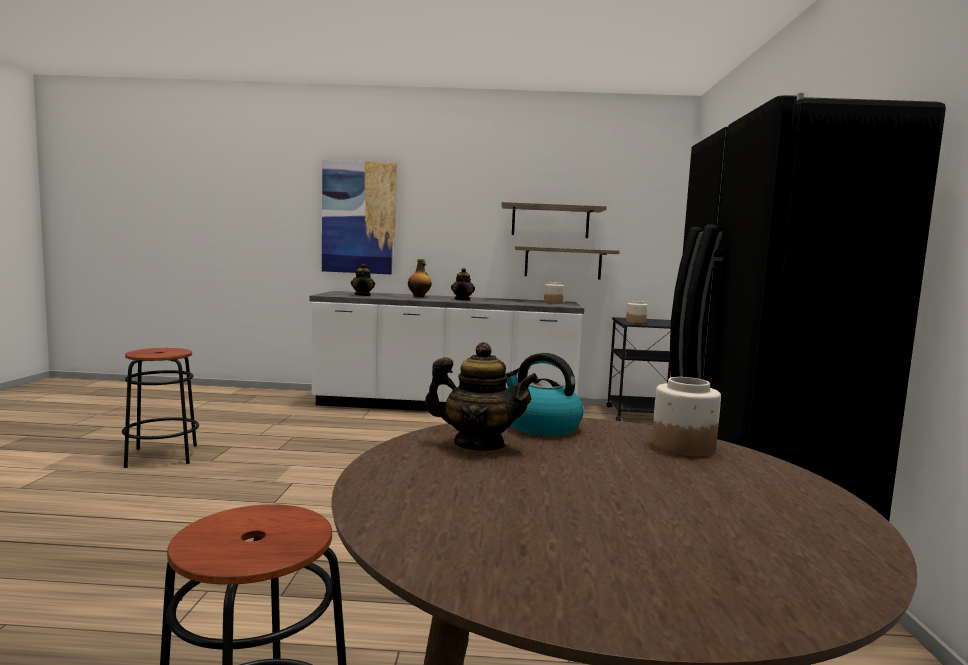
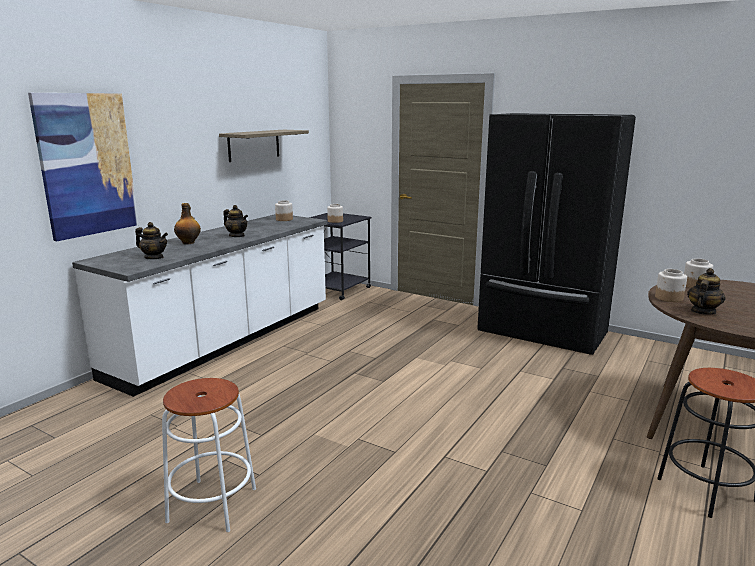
camera: 60 degrees left, 10 degrees up
black stool [122,348,199,468] -> white stool [162,378,256,532]
kettle [505,353,584,436] -> jar [655,269,687,302]
shelf [515,246,620,279] -> none

